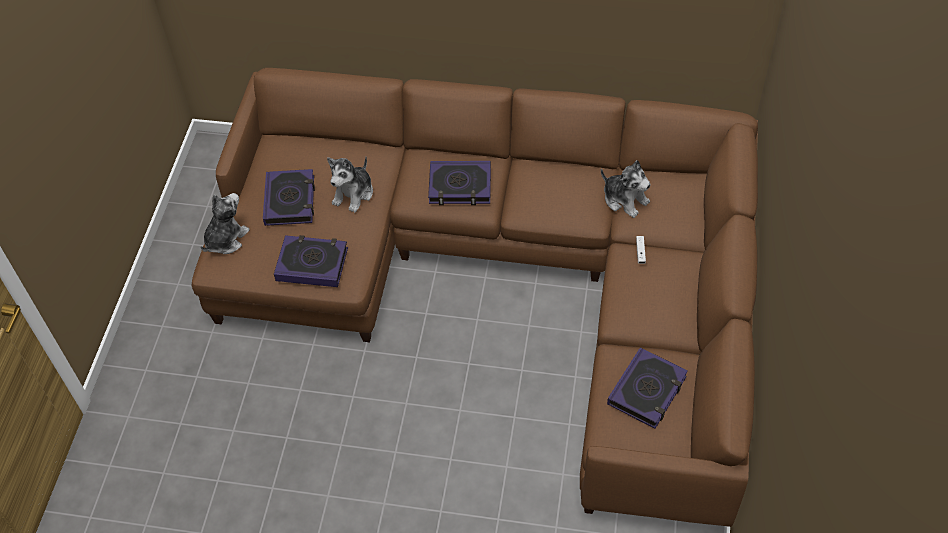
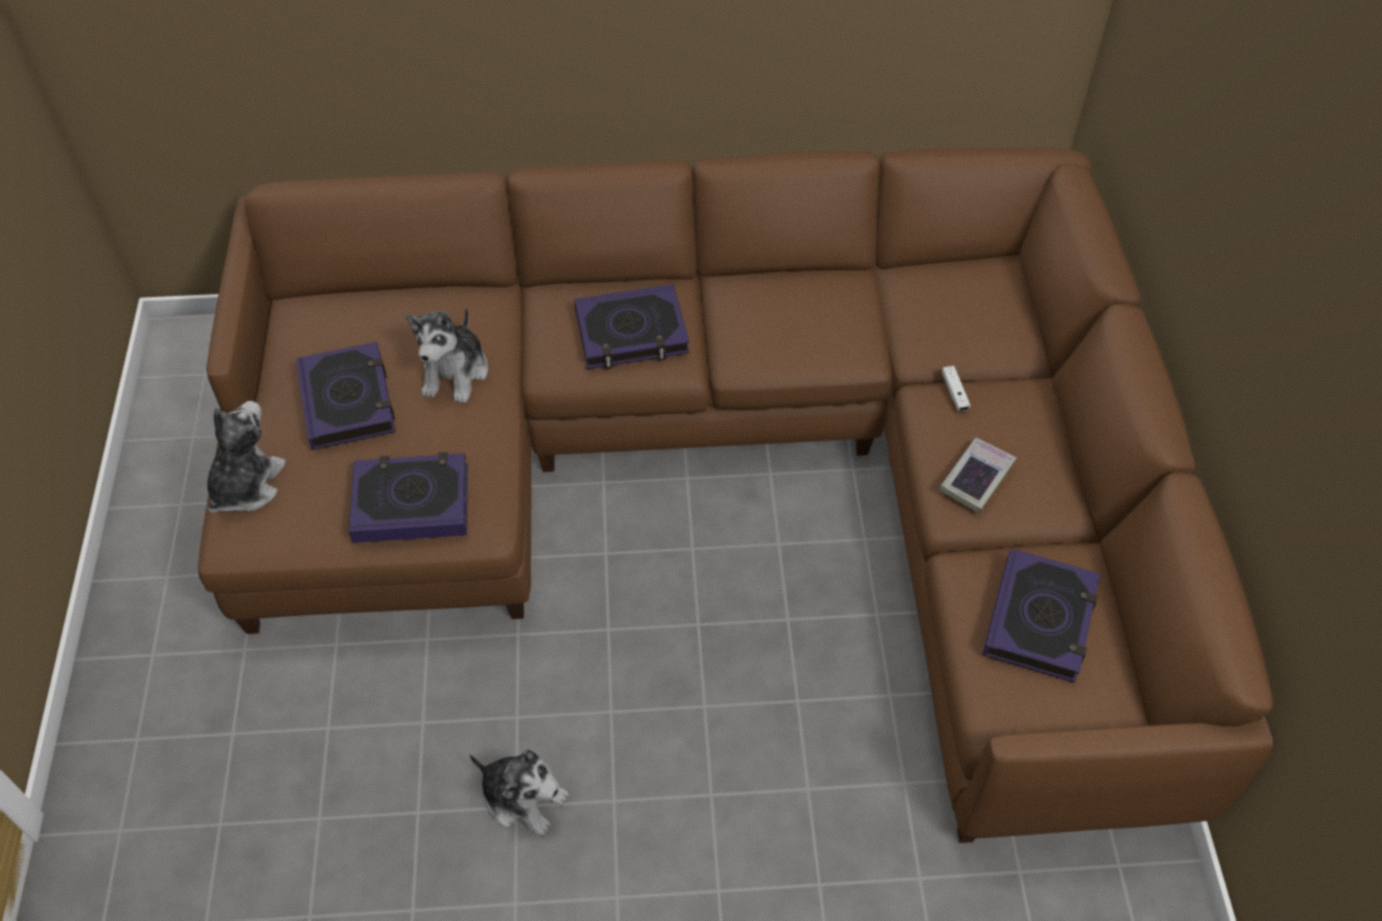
camera: 15 degrees left, 0 degrees up
plush toy [601,160,651,218] -> plush toy moved to [469,749,569,836]
none -> book [939,438,1016,514]

